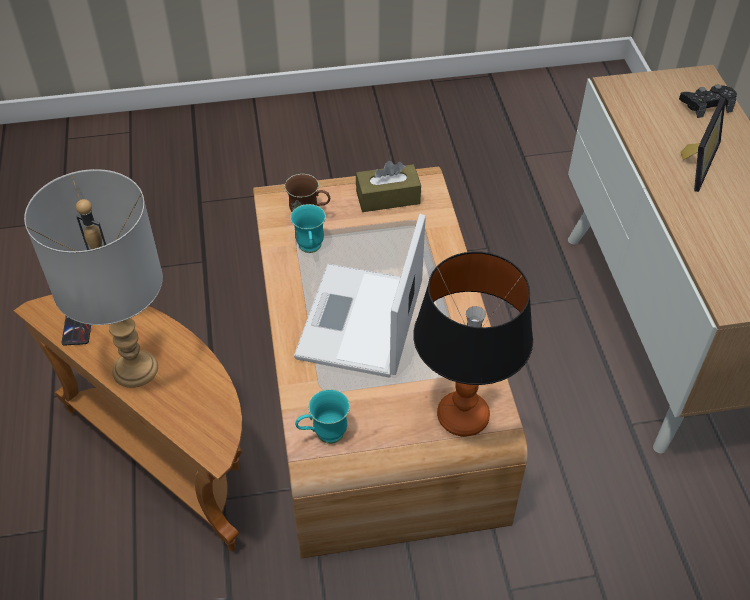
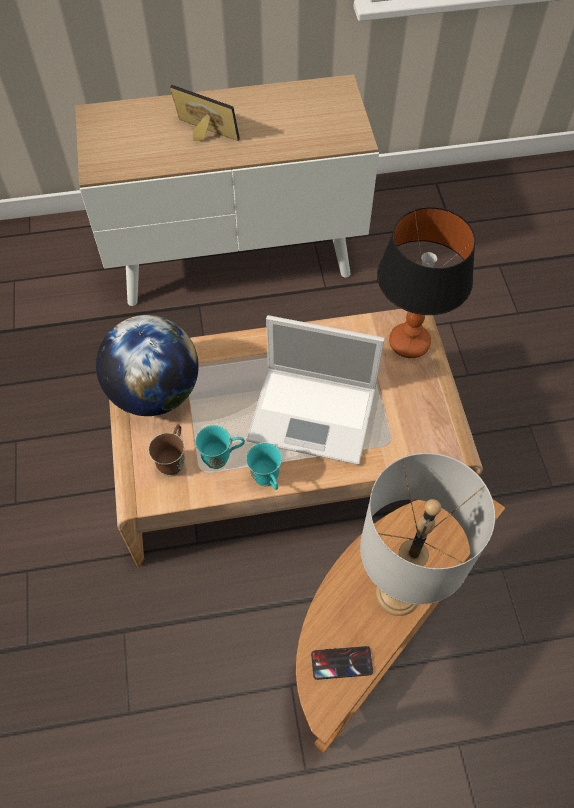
camera: 90 degrees left, 10 degrees up
turquoise mug [295,389,350,444] -> turquoise mug moved to [246,442,282,490]
brown tissue box [356,161,421,212] -> globe [96,315,199,416]
black game controller [679,84,737,118] -> none

